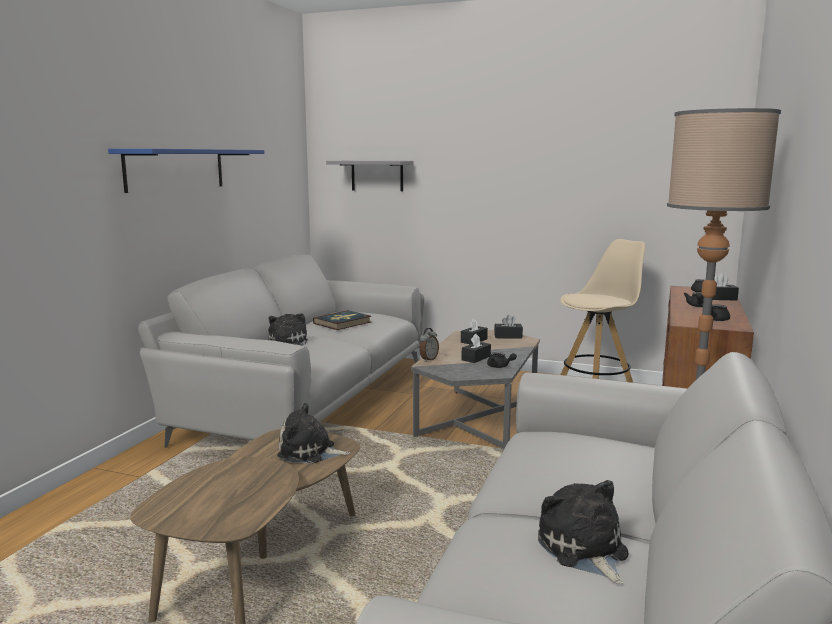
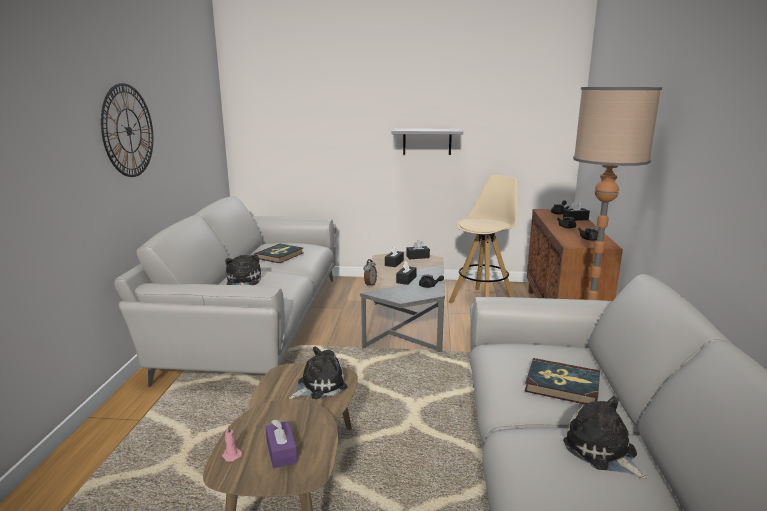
camera: 15 degrees left, 5 degrees up
blue shelf [108,149,264,193] -> wall clock [101,83,153,177]
plush toy [277,403,350,463] -> plush toy turned 150 degrees clockwise [289,346,347,399]
grey shelf [326,161,414,191] -> grey shelf moved to [392,128,463,155]
none -> pink candle [222,425,242,462]
none -> purple tissue box [266,419,297,468]
none -> book [524,358,600,405]

